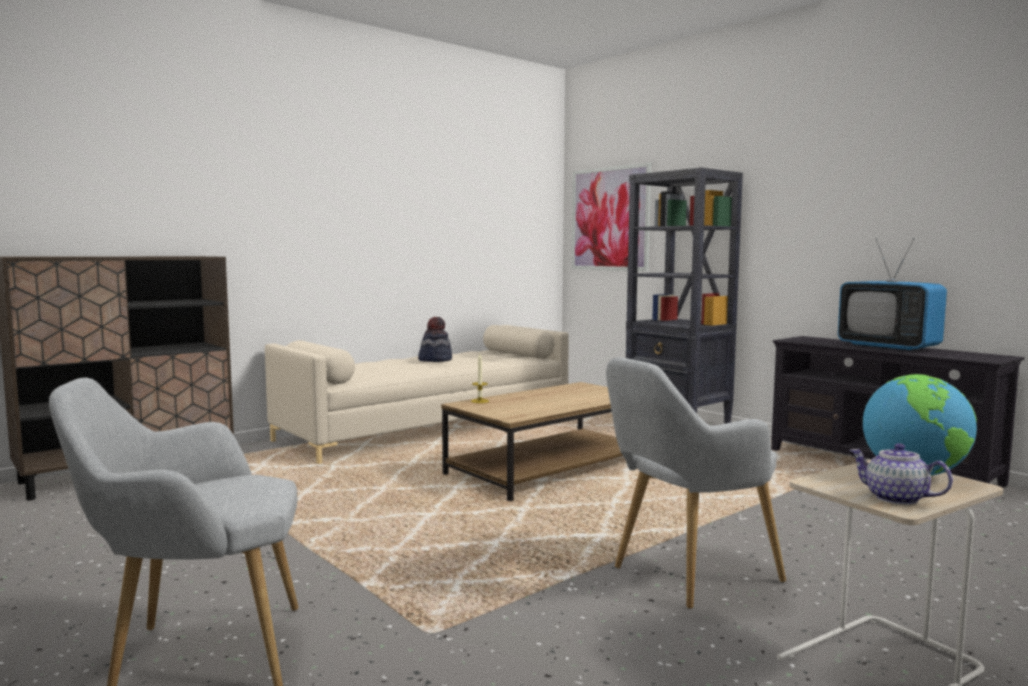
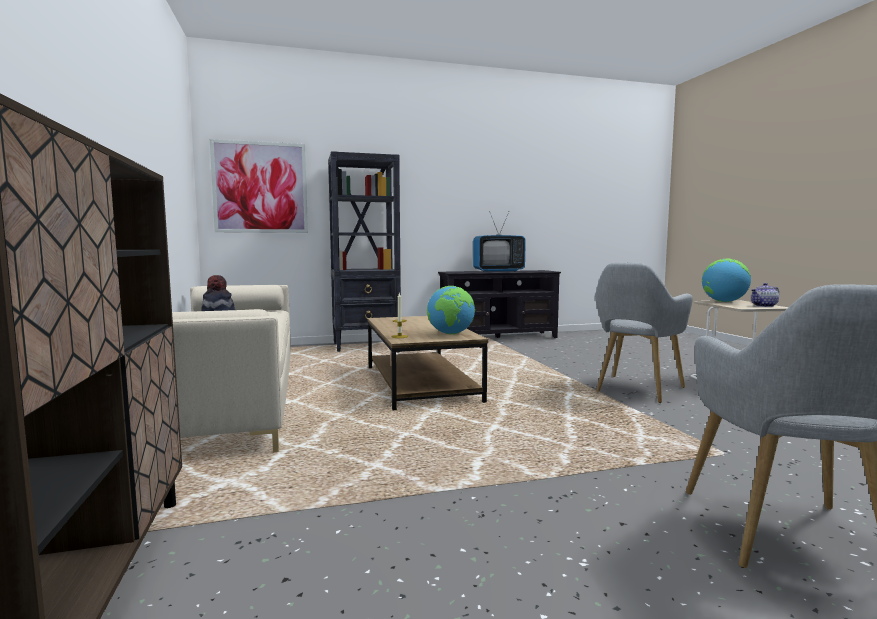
camera: 65 degrees left, 0 degrees up
grey armchair [606,357,786,609] -> grey armchair turned 45 degrees clockwise [595,262,693,403]
none -> globe [427,286,475,334]

